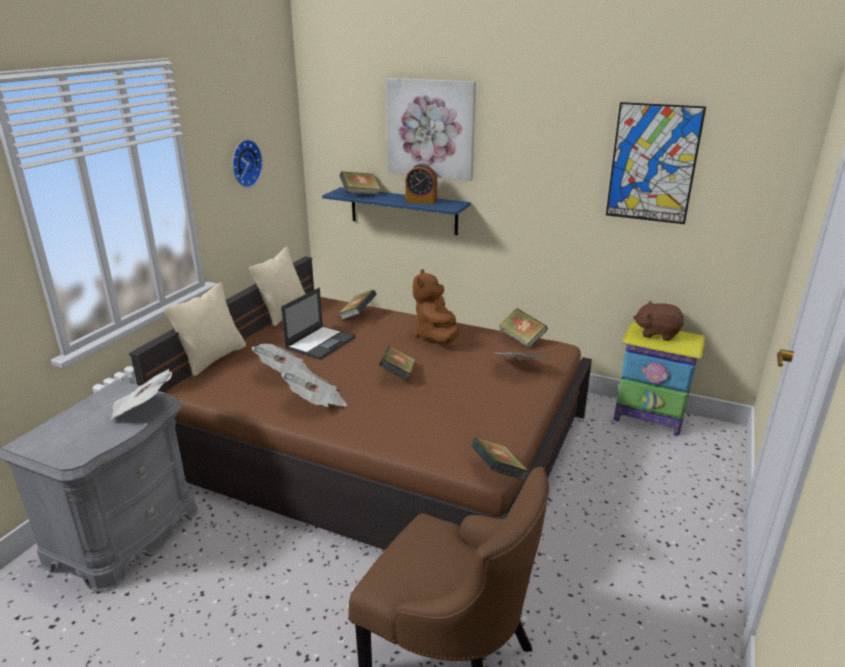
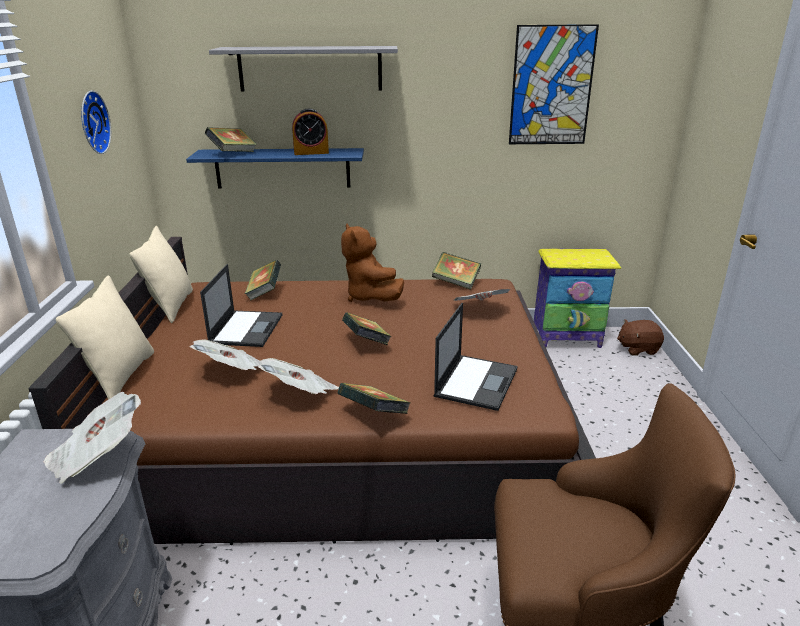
camera: 25 degrees left, 0 degrees up
picture [386,78,476,181] -> grey shelf [209,46,398,92]
book [471,437,529,480] -> book moved to [337,383,410,414]
brown plush toy [633,301,684,341] -> brown plush toy moved to [617,319,664,356]
none -> laptop [433,303,518,411]

